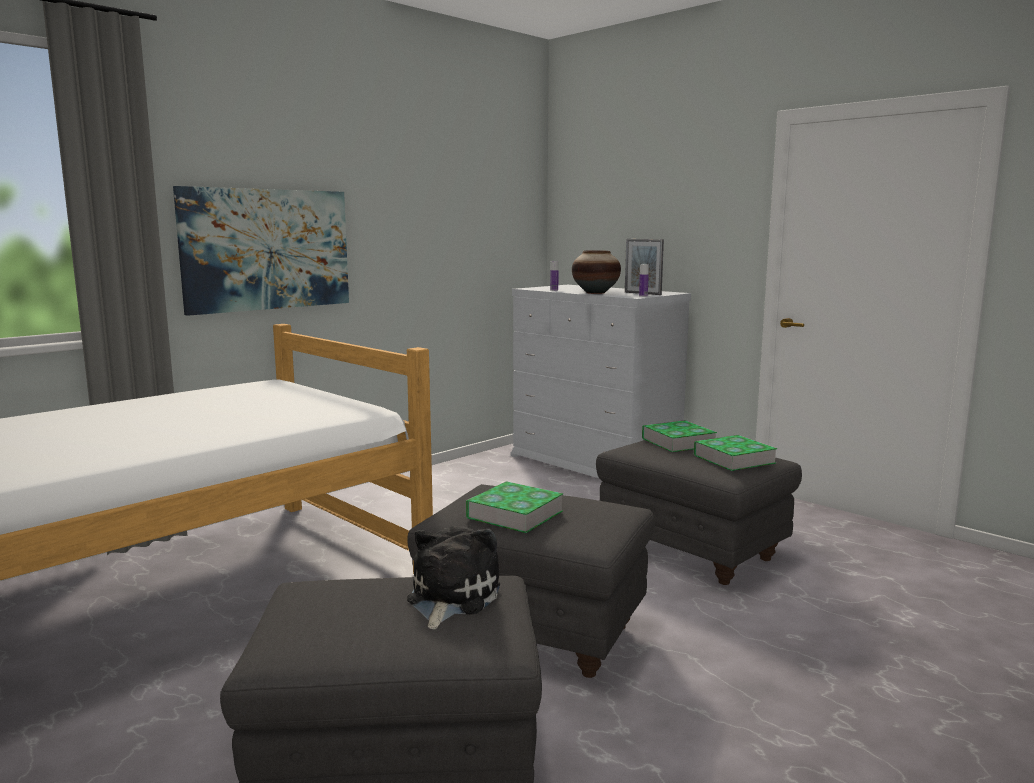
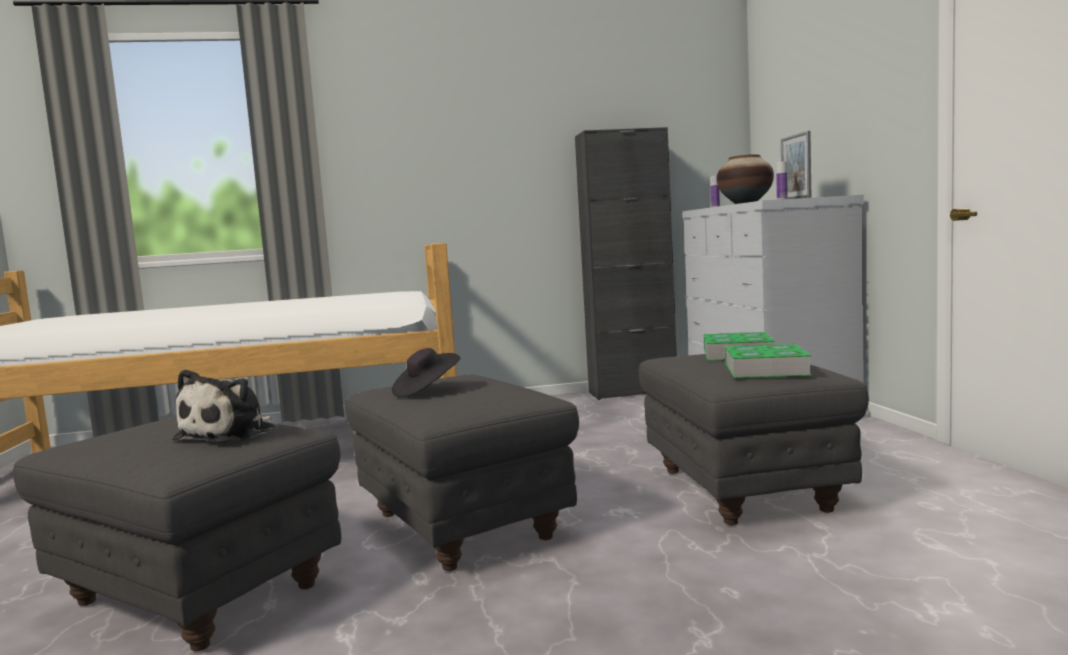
camera: 35 degrees right, 5 degrees down
picture [173,186,349,316] -> none
plush toy [407,526,500,630] -> plush toy turned 150 degrees clockwise [172,369,275,443]
book [466,481,563,533] -> black hat [392,348,461,397]
none -> black cabinet [575,127,677,400]

